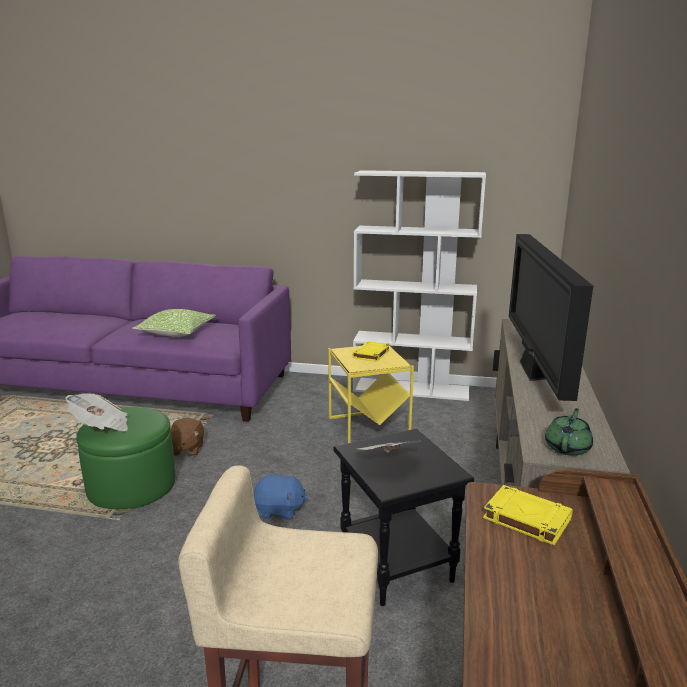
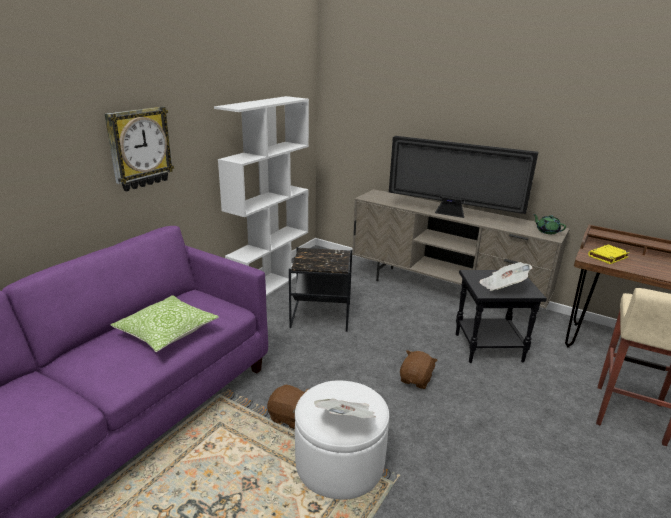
camera: 70 degrees left, 5 degrees up
green ottoman [76,407,175,510] -> white ottoman [295,380,389,500]
blue plush toy [254,474,308,520] -> brown plush toy [400,350,438,389]
yellow side table [328,342,414,443] -> black side table [289,247,352,332]
yellow book [352,341,390,362] -> none
none -> wall clock [105,106,174,191]

